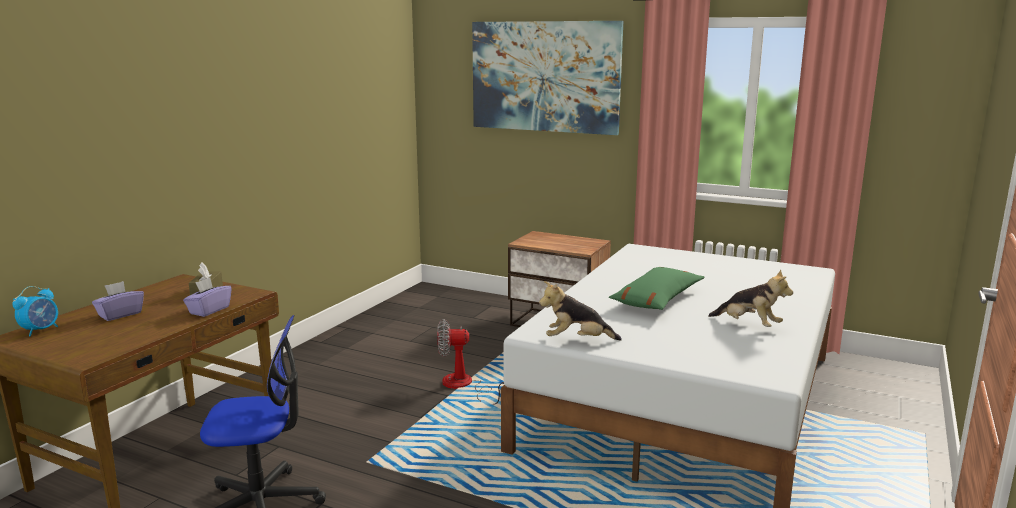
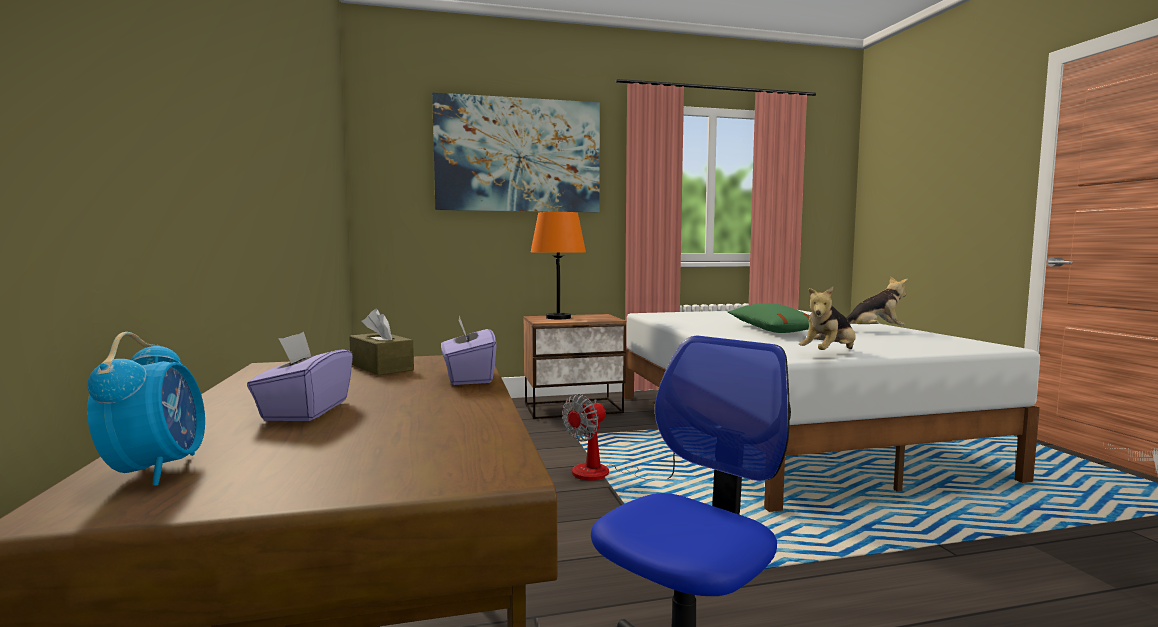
camera: 40 degrees left, 10 degrees down
none -> orange table lamp [531,211,586,319]

